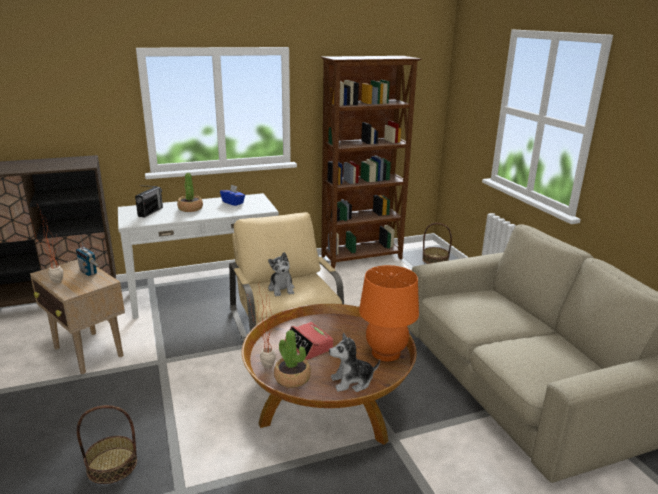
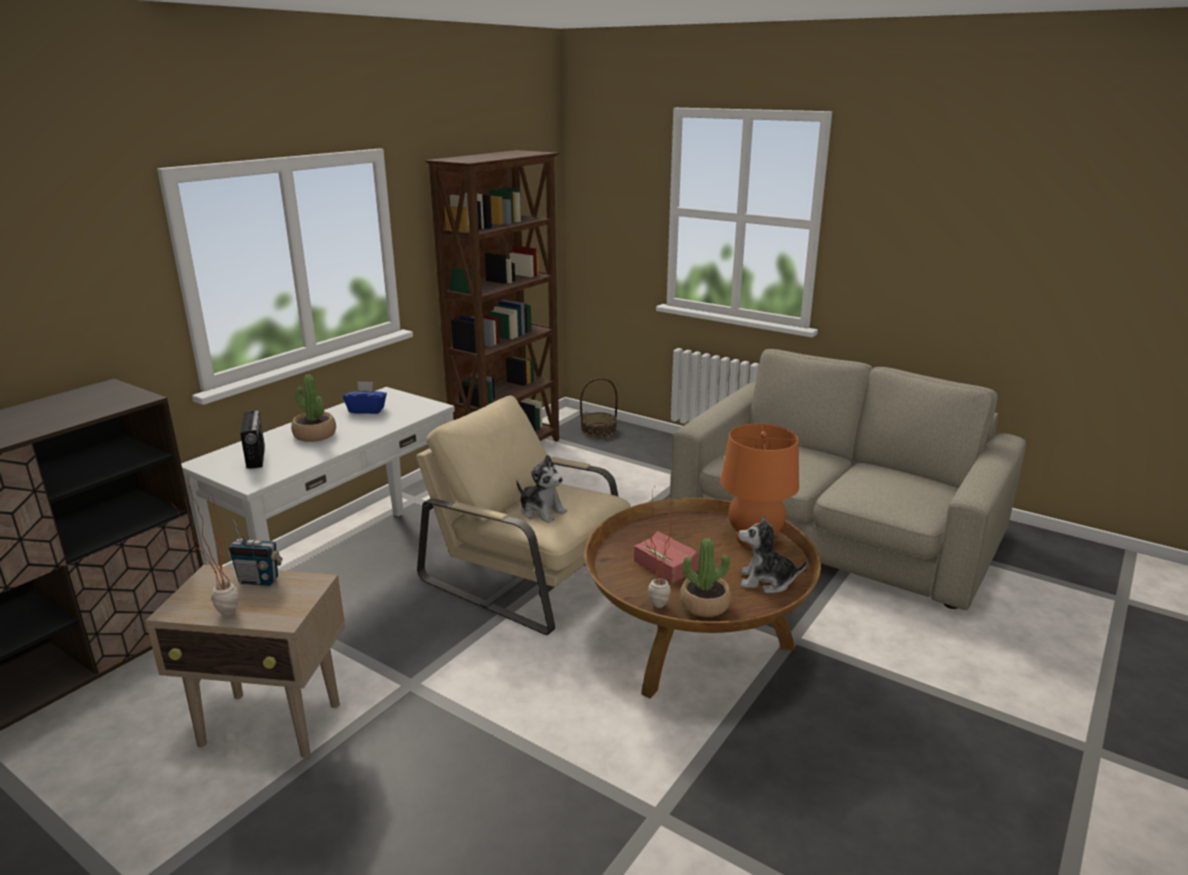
camera: 35 degrees left, 0 degrees up
basket [77,405,137,484] -> none
alarm clock [285,322,333,360] -> alarm clock turned 150 degrees counterclockwise [634,531,699,583]
plush toy [329,333,380,392] -> plush toy turned 60 degrees clockwise [738,515,808,594]

